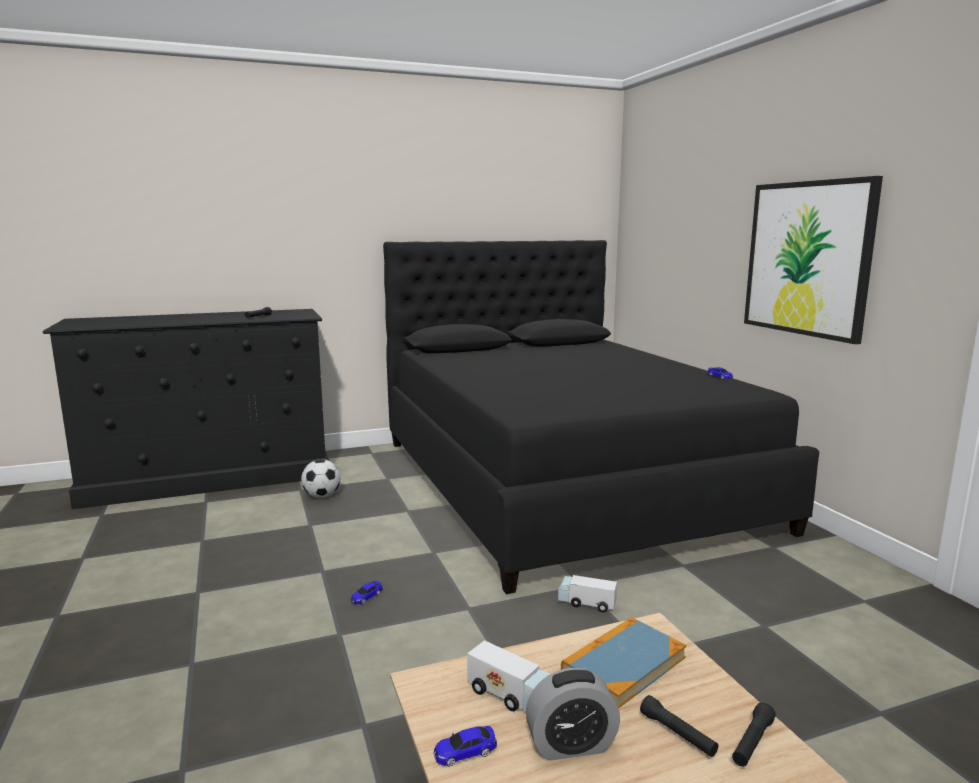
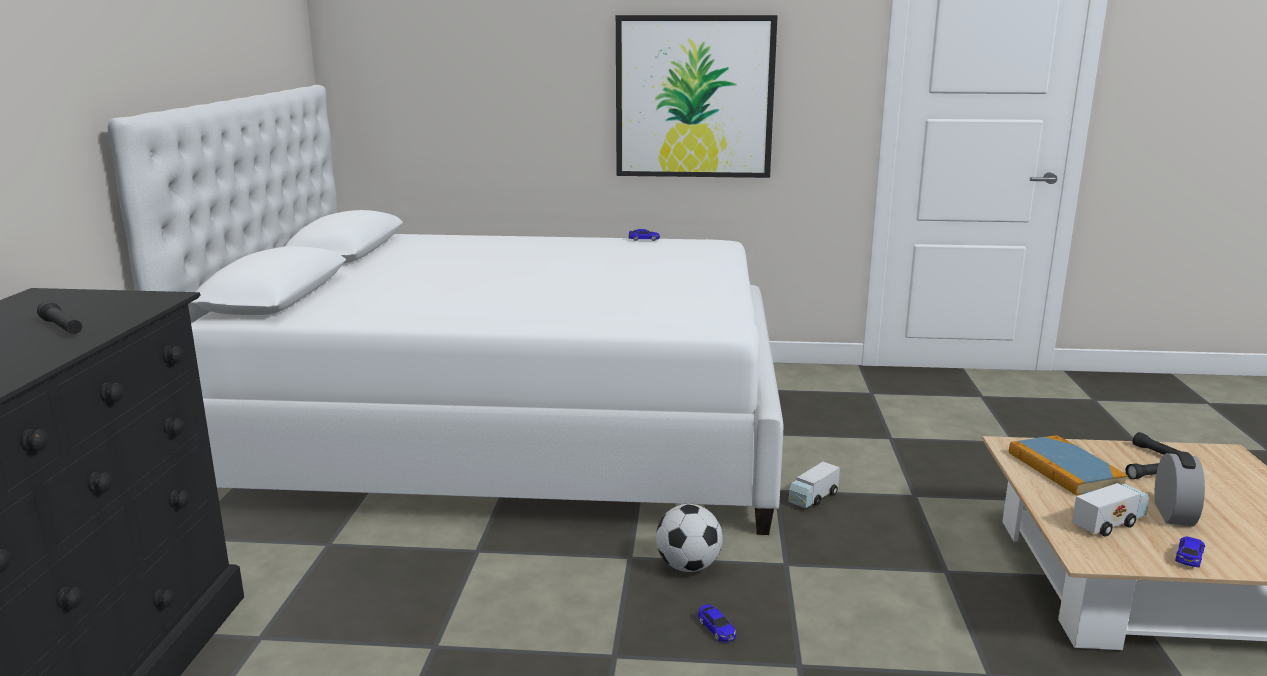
camera: 65 degrees left, 5 degrees up
football [301,459,340,498] -> football moved to [656,504,723,572]
black bed [383,240,819,594] -> white bed [108,85,784,535]
toy car [433,726,497,766] -> toy car turned 150 degrees counterclockwise [1175,537,1205,568]

